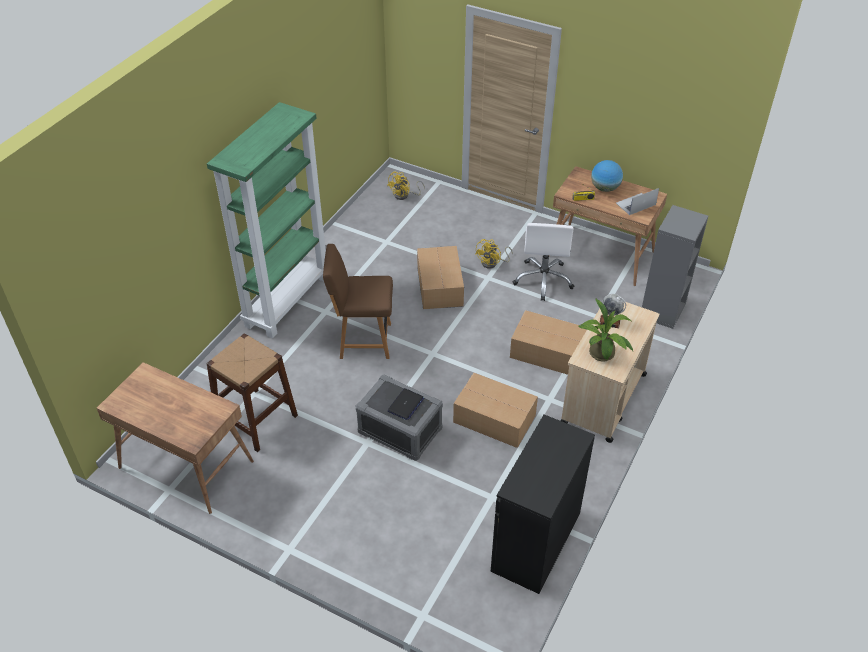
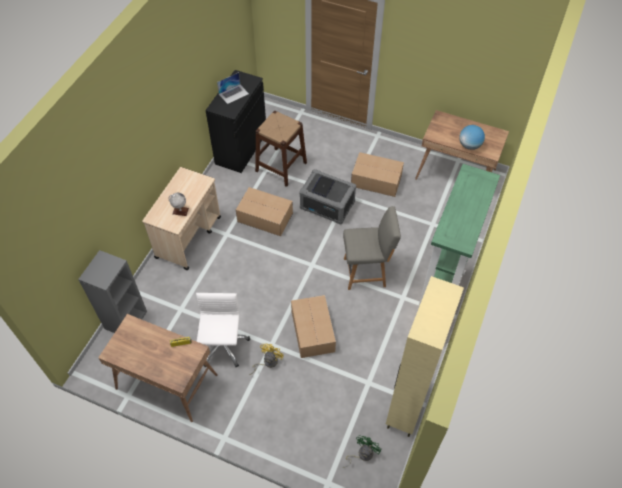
camera: 175 degrees right, 10 degrees up
brown stool [207,333,298,452] -> brown stool moved to [255,110,307,187]
brown chair [323,244,393,359] -> grey chair [343,206,401,290]
yellow fan [387,172,425,200] -> green fan [342,435,381,468]
cardboard box [510,310,587,375] -> cardboard box moved to [351,152,404,197]
potted plant [578,299,633,361] -> none
globe [591,160,623,192] -> globe moved to [459,125,485,150]
laptop [616,188,659,215] -> laptop moved to [217,72,249,104]
none -> beige cabinet [386,276,464,437]

